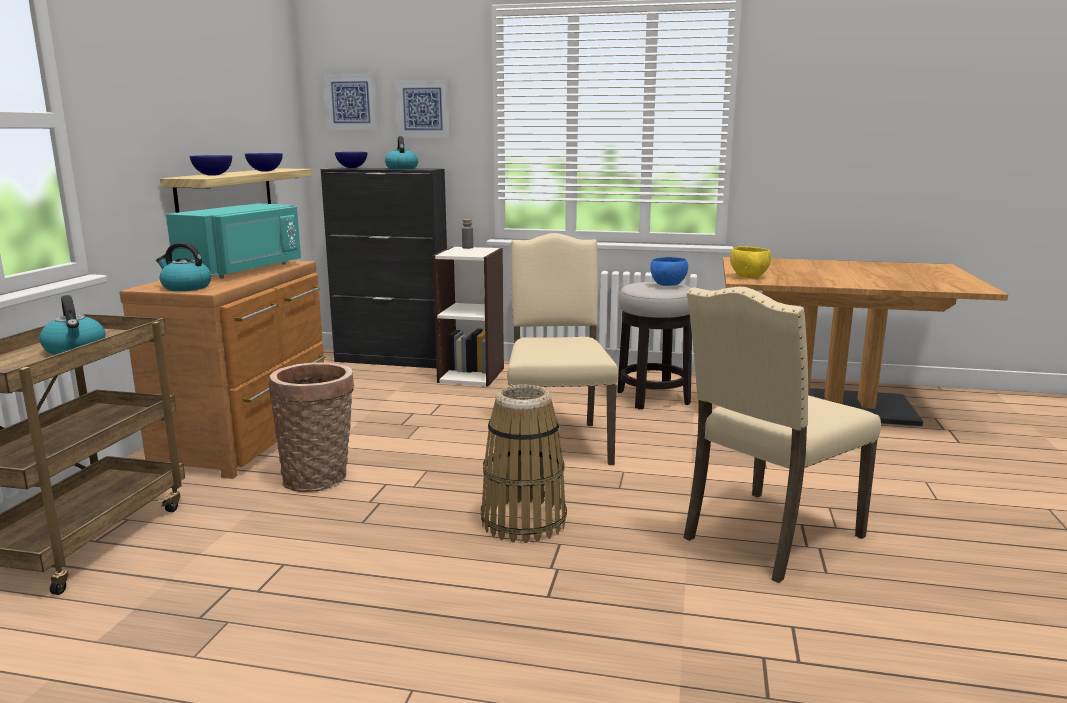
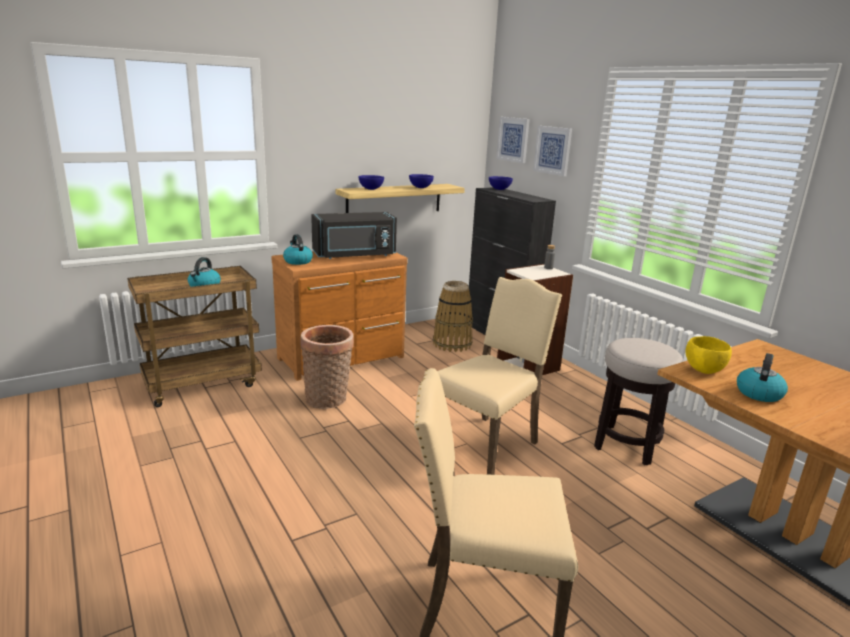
camera: 45 degrees right, 5 degrees up
turquoise microwave [166,203,301,278] -> black microwave [311,212,397,259]
kettle [385,136,418,169] -> kettle moved to [737,353,788,402]
basket [481,385,567,543] -> basket moved to [433,281,473,352]
blue bowl [650,257,688,286] -> none

